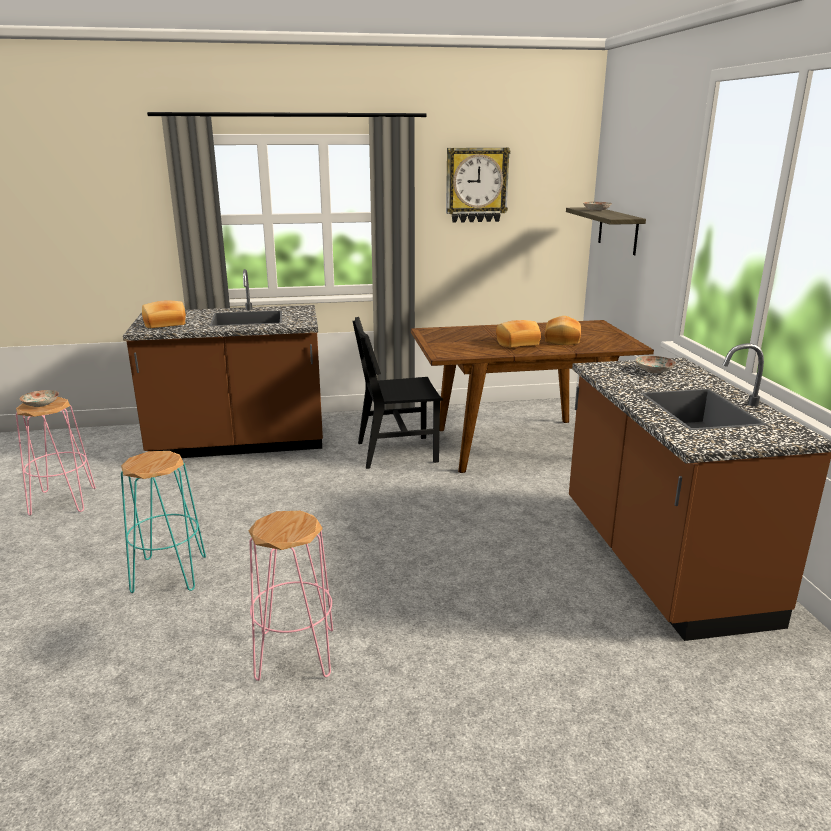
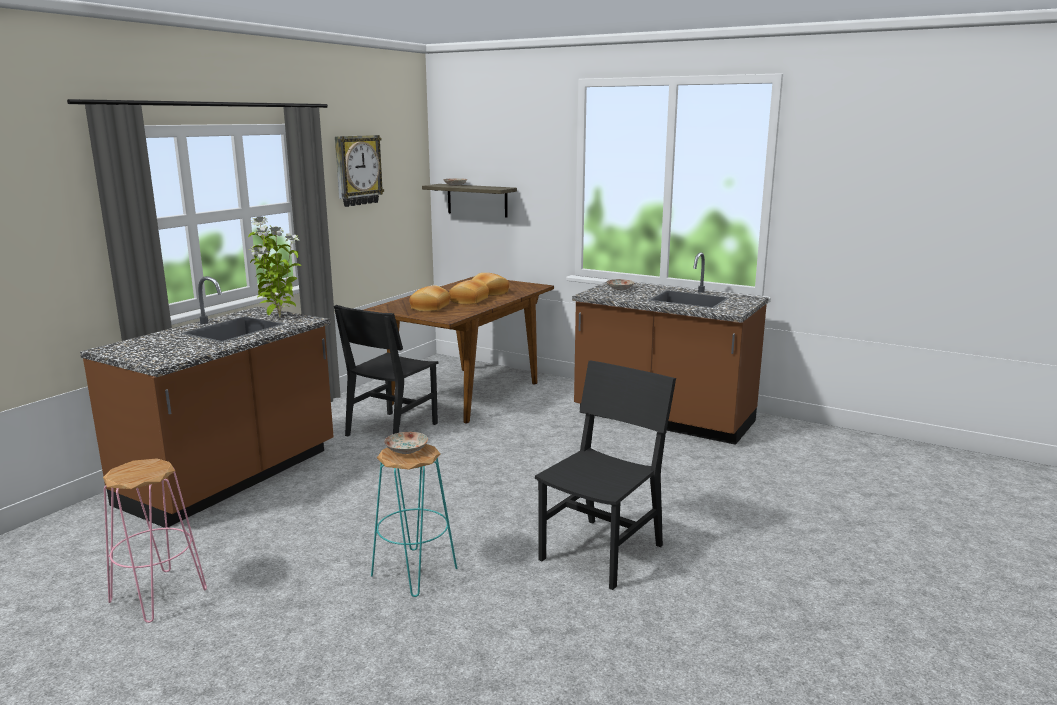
camera: 50 degrees left, 5 degrees down
plate [19,390,59,407] -> plate moved to [384,432,428,454]
bread [142,300,186,328] -> bread moved to [409,285,450,312]
pink stool [249,511,333,681] -> black chair [535,360,676,590]
none -> potted plant [248,216,302,317]

